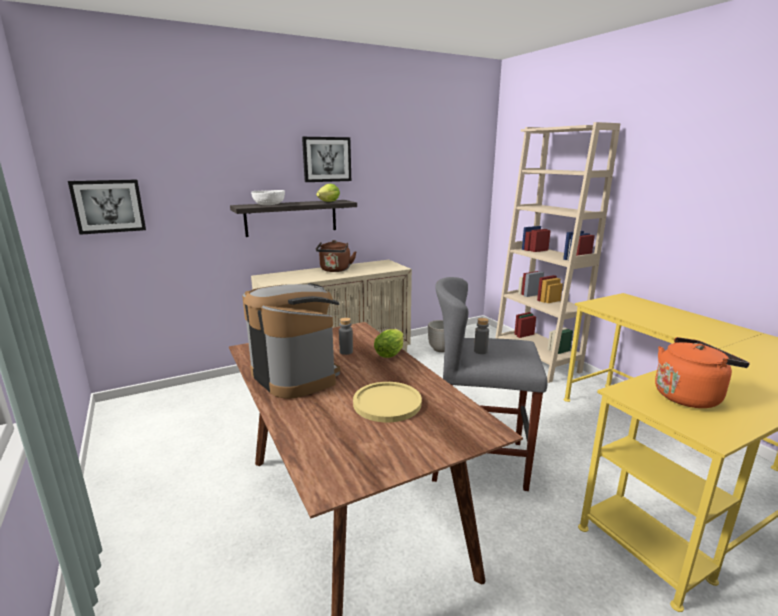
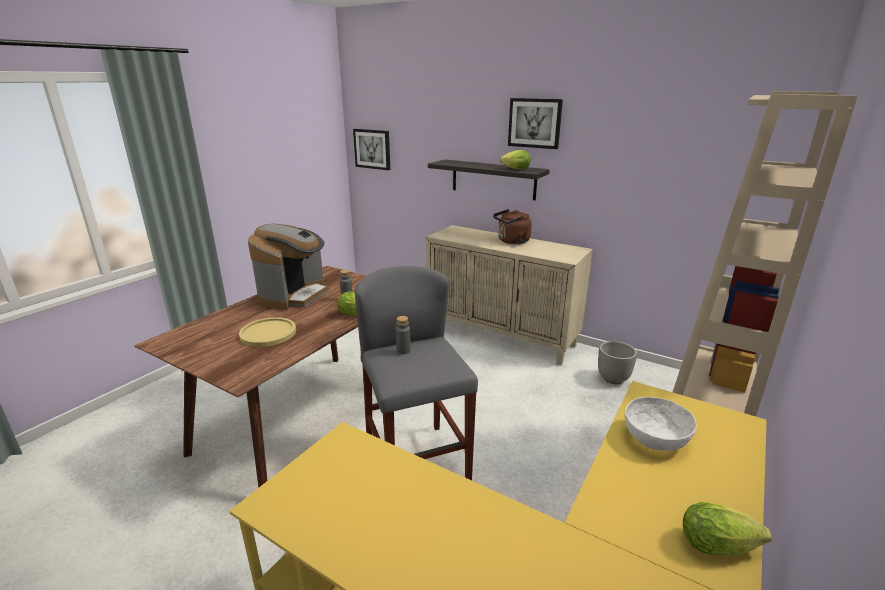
camera: 60 degrees right, 5 degrees up
white bowl [251,190,285,205] -> white bowl moved to [624,397,697,451]
orange kettle [655,337,750,408] -> none
none -> lettuce [683,502,772,556]

